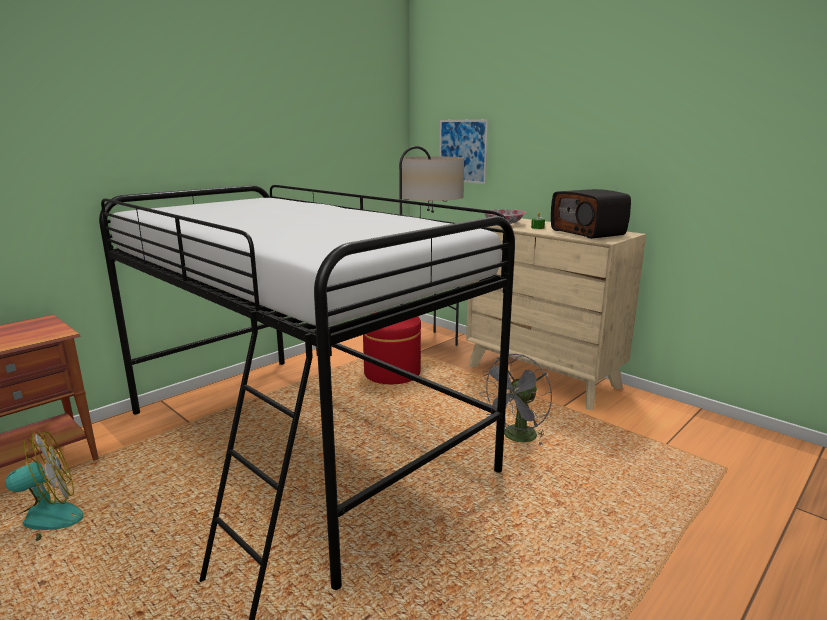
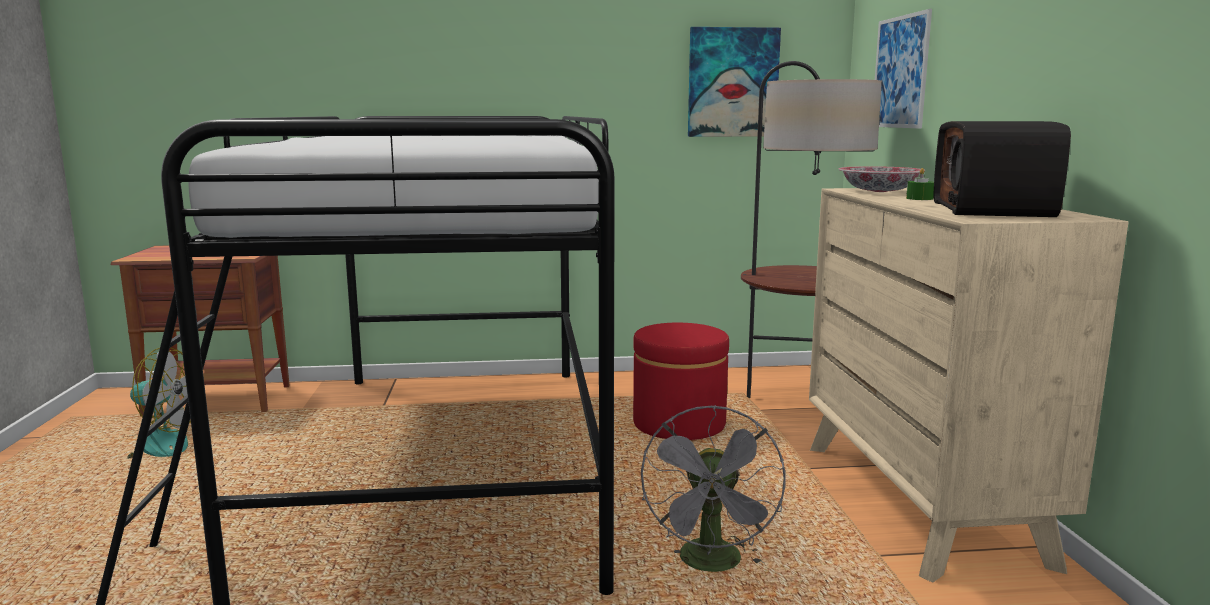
camera: 40 degrees right, 5 degrees down
grey fan [481,354,552,445] -> grey fan turned 75 degrees counterclockwise [641,405,786,572]
none -> picture [688,27,781,137]

